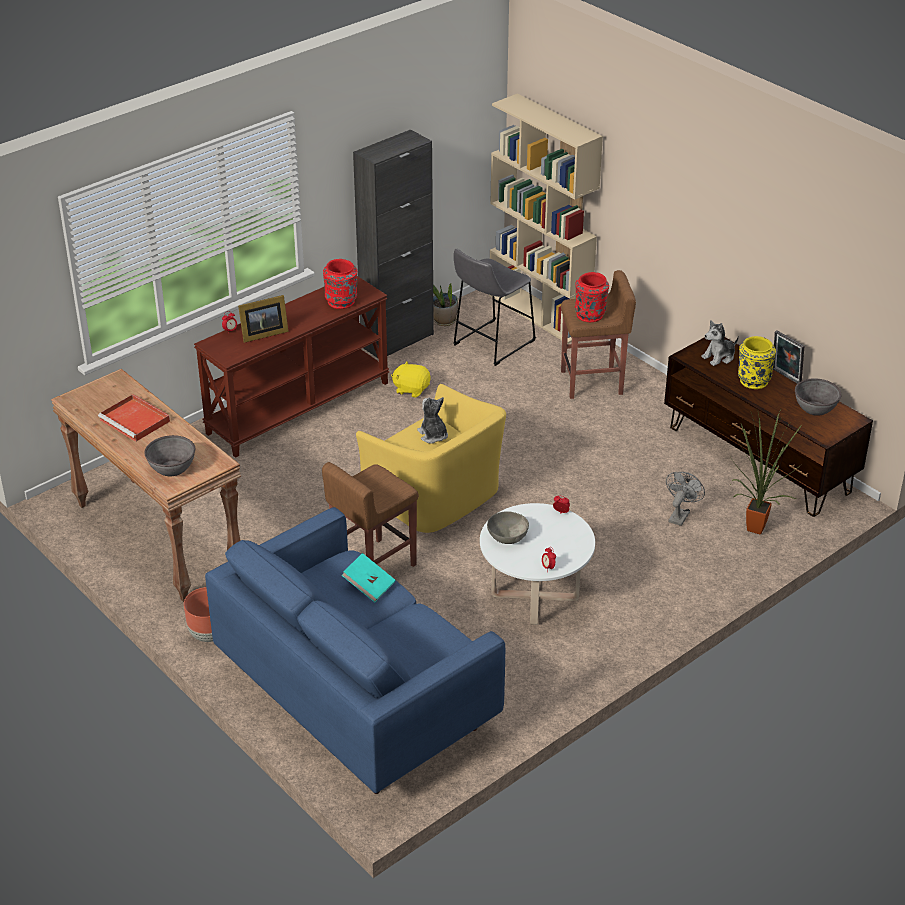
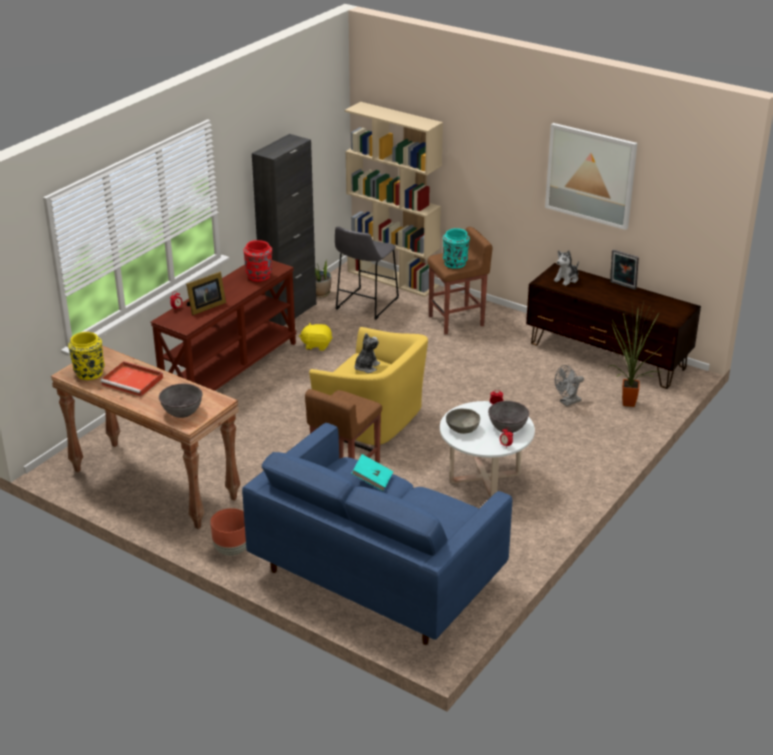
camera: 15 degrees left, 5 degrees down
plush toy [417,397,448,444] -> plush toy turned 75 degrees clockwise [354,333,380,373]
red vase [575,272,609,322] -> turquoise vase [443,228,470,269]
grey fan [666,472,705,526] -> grey fan turned 135 degrees counterclockwise [555,365,584,407]
yellow vase [738,336,776,389] -> yellow vase moved to [68,332,105,380]
grey bowl [795,378,842,416] -> grey bowl moved to [488,401,529,433]
none -> picture [545,123,637,230]

